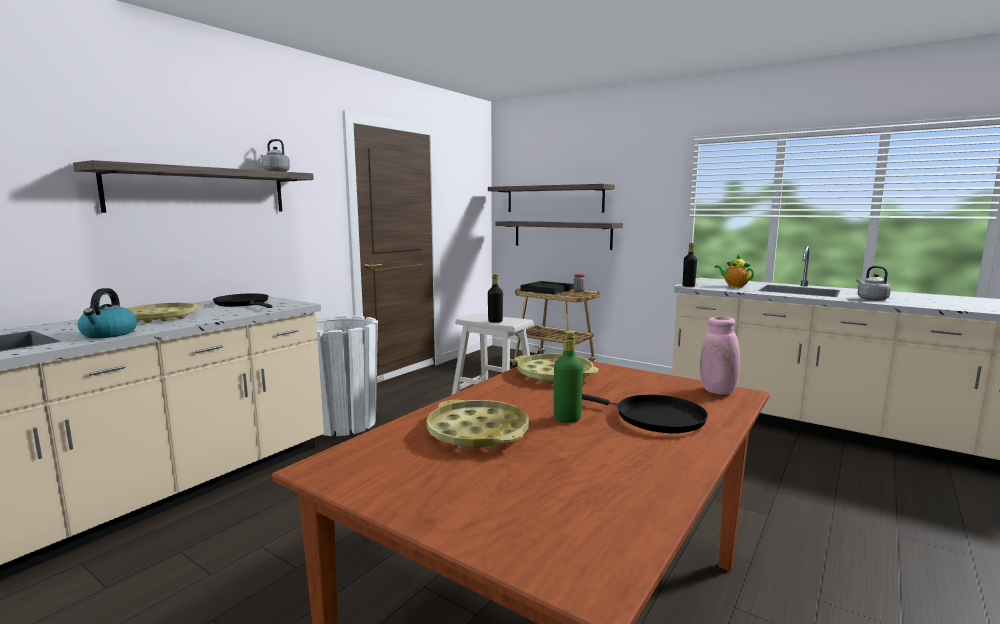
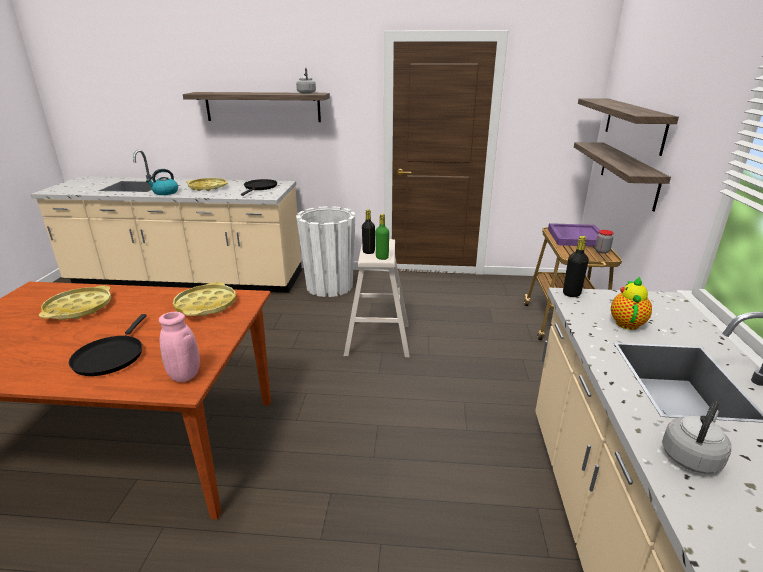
camera: 60 degrees right, 15 degrees up
black tray [520,281,574,294] -> purple tray [548,223,600,247]
green bottle [554,331,583,423] -> green bottle moved to [375,214,389,260]

